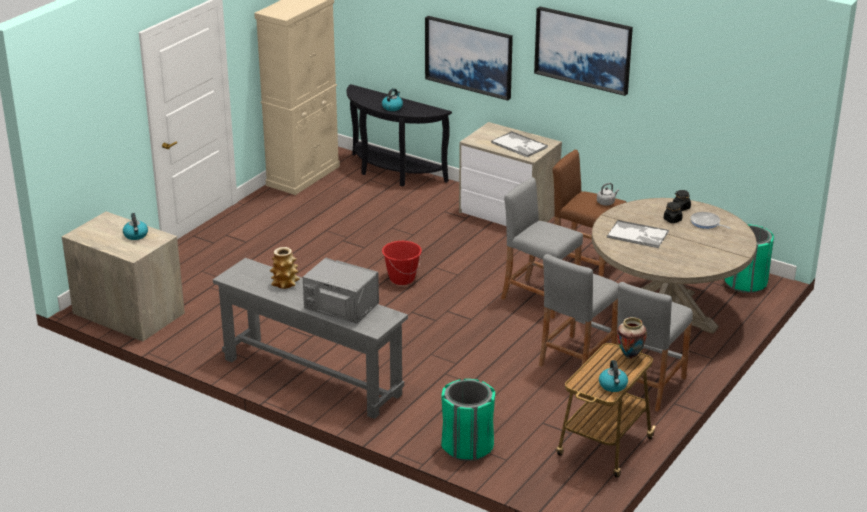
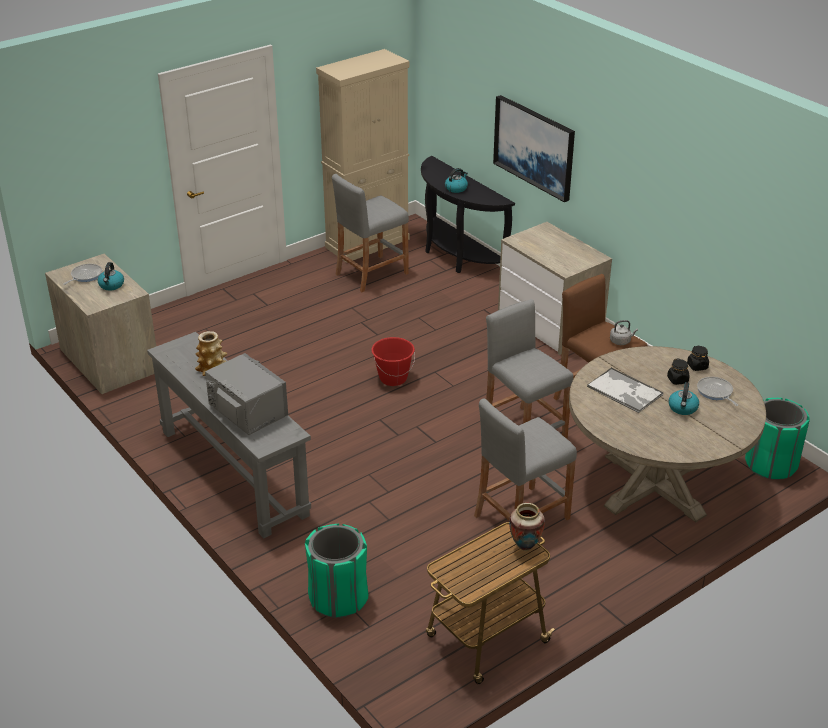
camera: 20 degrees right, 5 degrees up
tray [491,131,548,158] -> none
picture [534,6,633,96] -> none
kettle [599,360,628,392] -> kettle moved to [669,382,699,415]
grey stool [616,282,693,412] -> grey stool moved to [332,174,409,292]
none -> frying pan [64,264,102,285]

